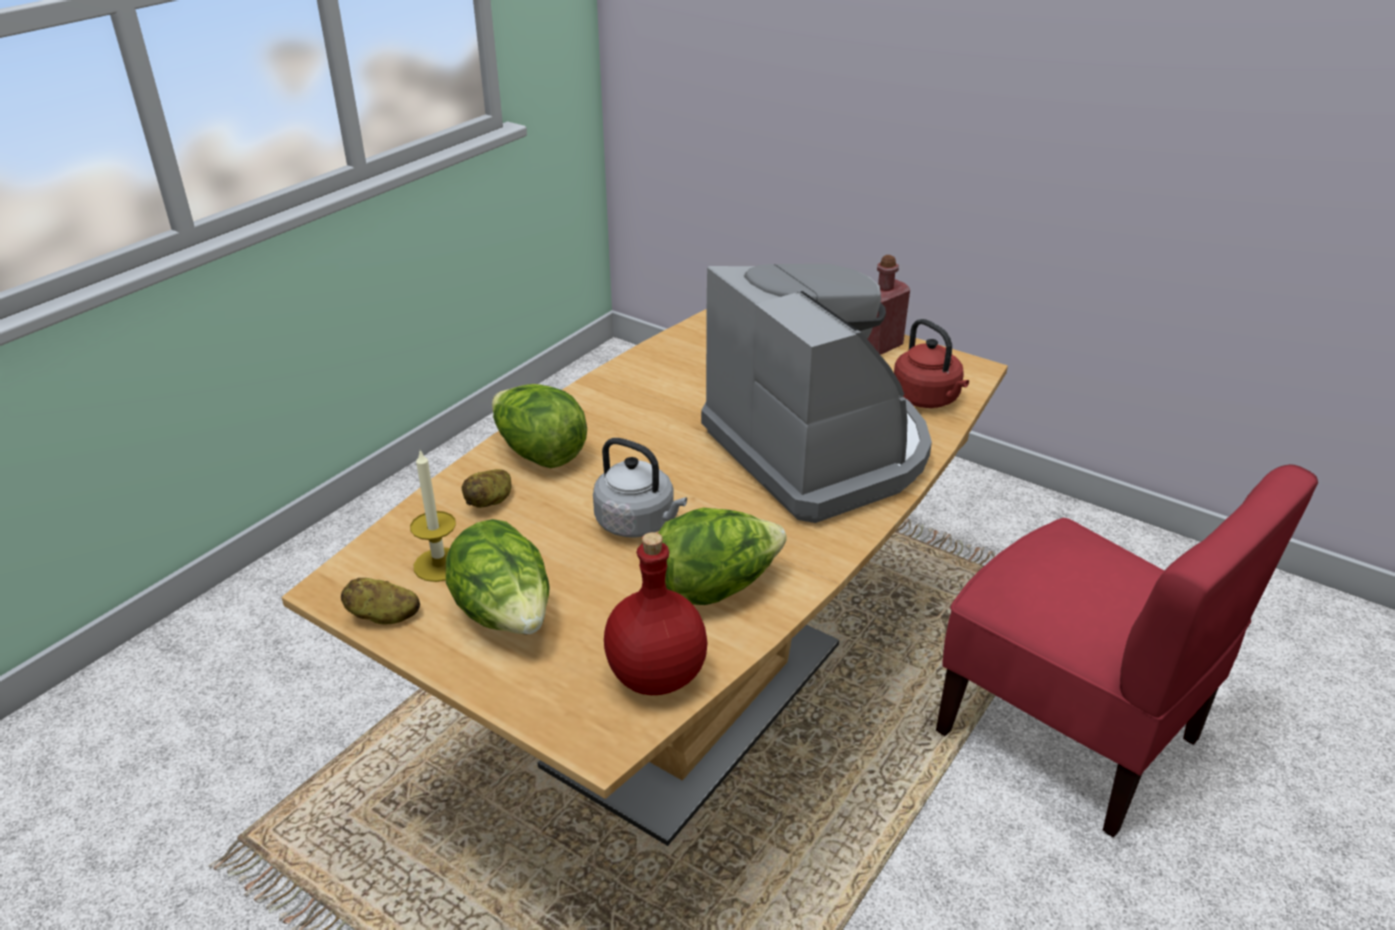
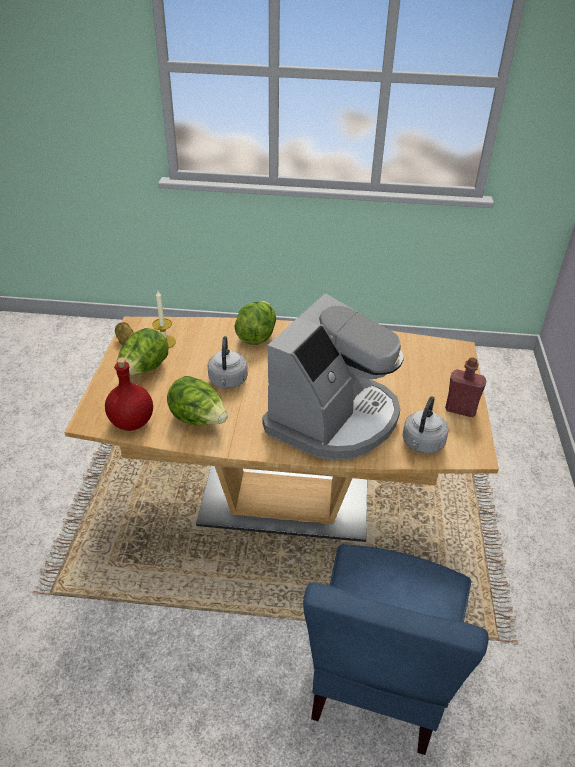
camera: 60 degrees right, 5 degrees up
potato [462,469,511,508] -> none
red kettle [894,319,969,408] -> grey kettle [403,396,449,454]
red chair [936,464,1318,838] -> blue chair [303,544,489,755]

